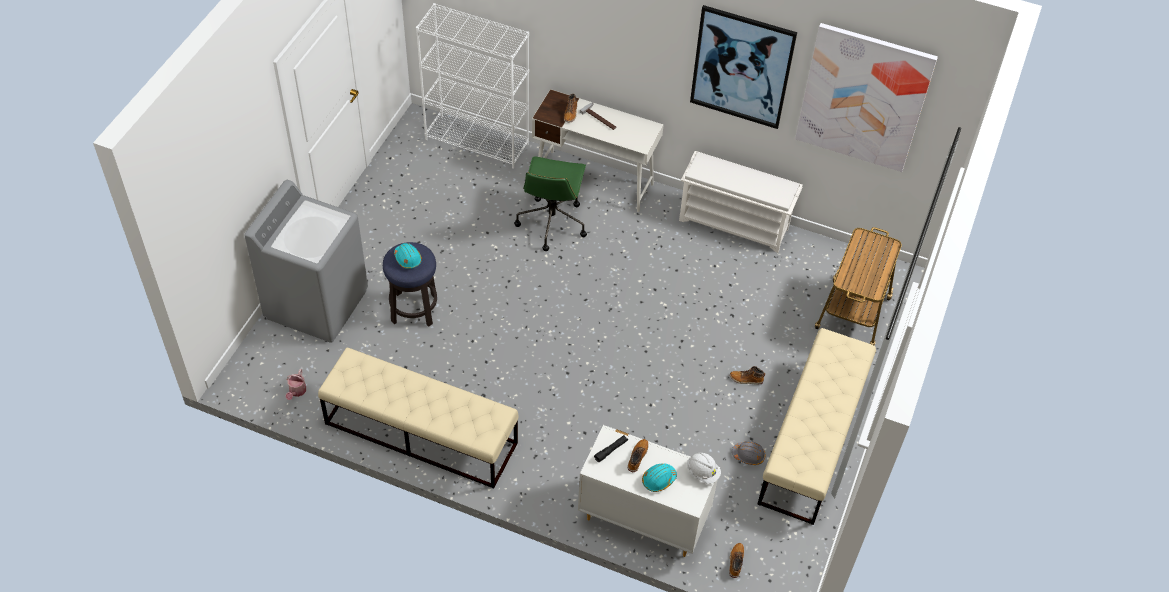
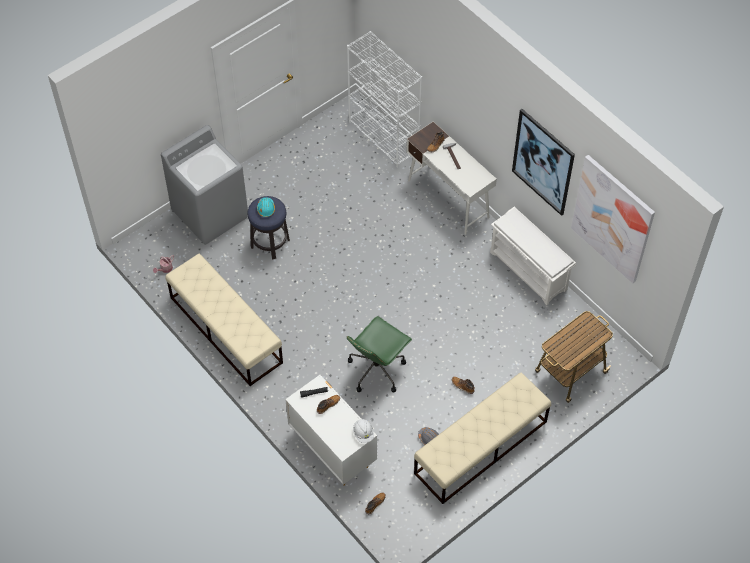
camera: 30 degrees right, 5 degrees up
green office chair [514,157,587,251] -> green office chair moved to [347,316,412,392]
turquoise hard hat [642,463,677,492] -> none

